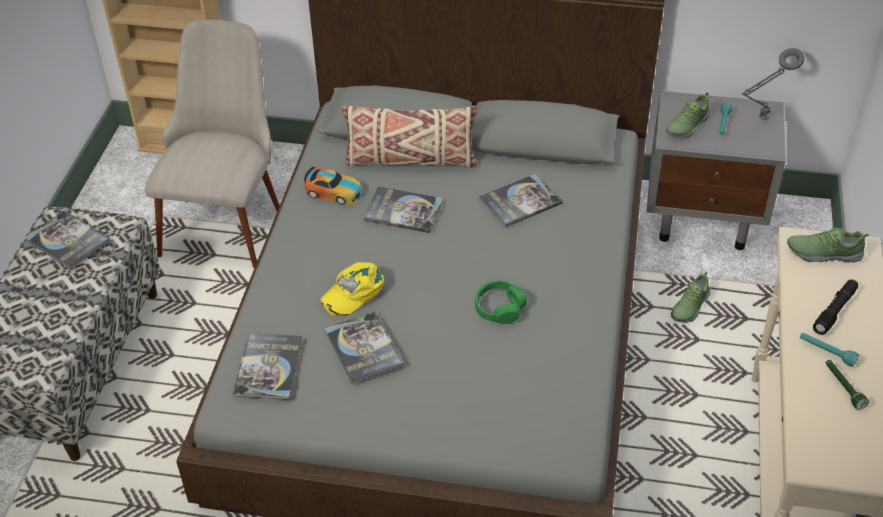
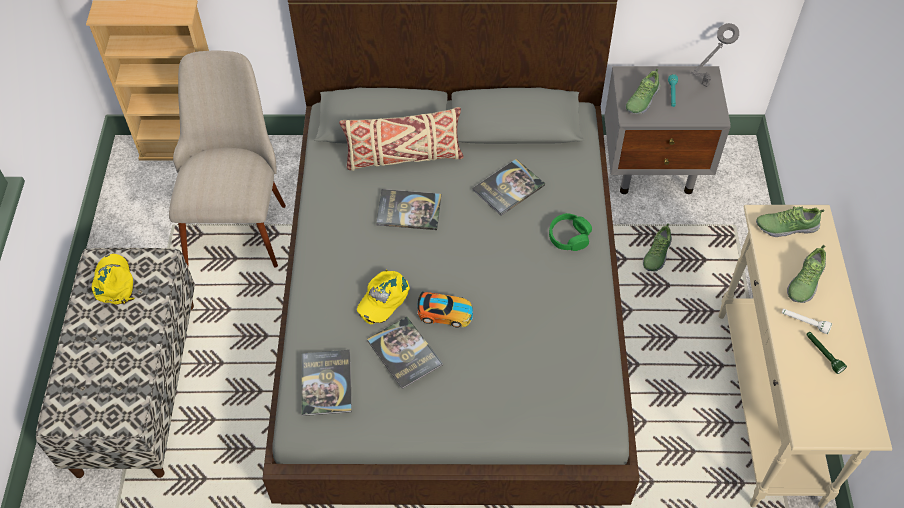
camera: 10 degrees left, 10 degrees up
book [24,210,110,269] -> yellow cap [92,253,134,305]
toy car [304,167,362,205] -> toy car moved to [417,291,473,327]
green headphones [475,280,527,324] -> green headphones moved to [549,213,592,251]
turquoise flashlight [800,333,859,367] -> white flashlight [782,309,832,334]
black flashlight [813,279,858,335] -> shoe [787,245,826,303]

